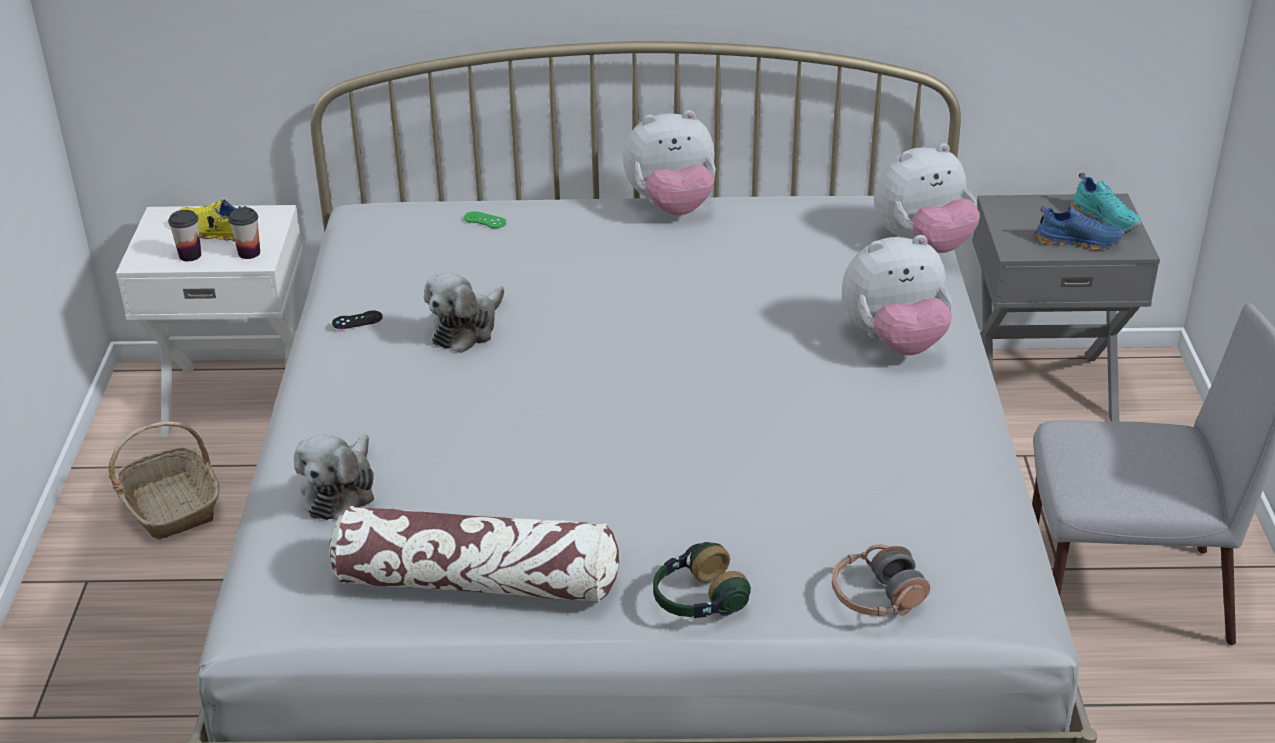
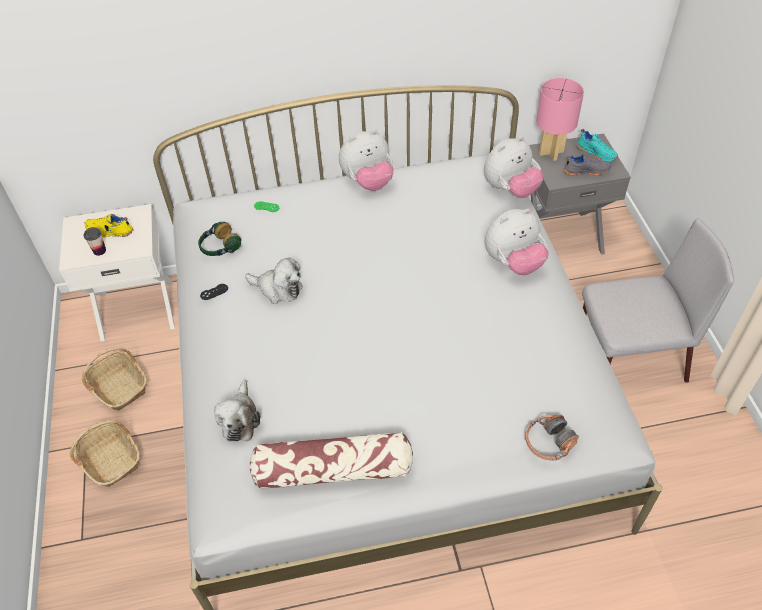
camera: 10 degrees left, 15 degrees up
cup [228,207,260,259] -> none
plush toy [424,273,504,353] -> plush toy turned 90 degrees counterclockwise [245,258,303,304]
headphones [653,542,751,618] -> headphones moved to [198,222,241,256]
blue shoe [1035,206,1124,250] -> grey shoe [563,154,611,176]
none -> basket [70,420,140,487]
none -> pink table lamp [536,78,584,161]

